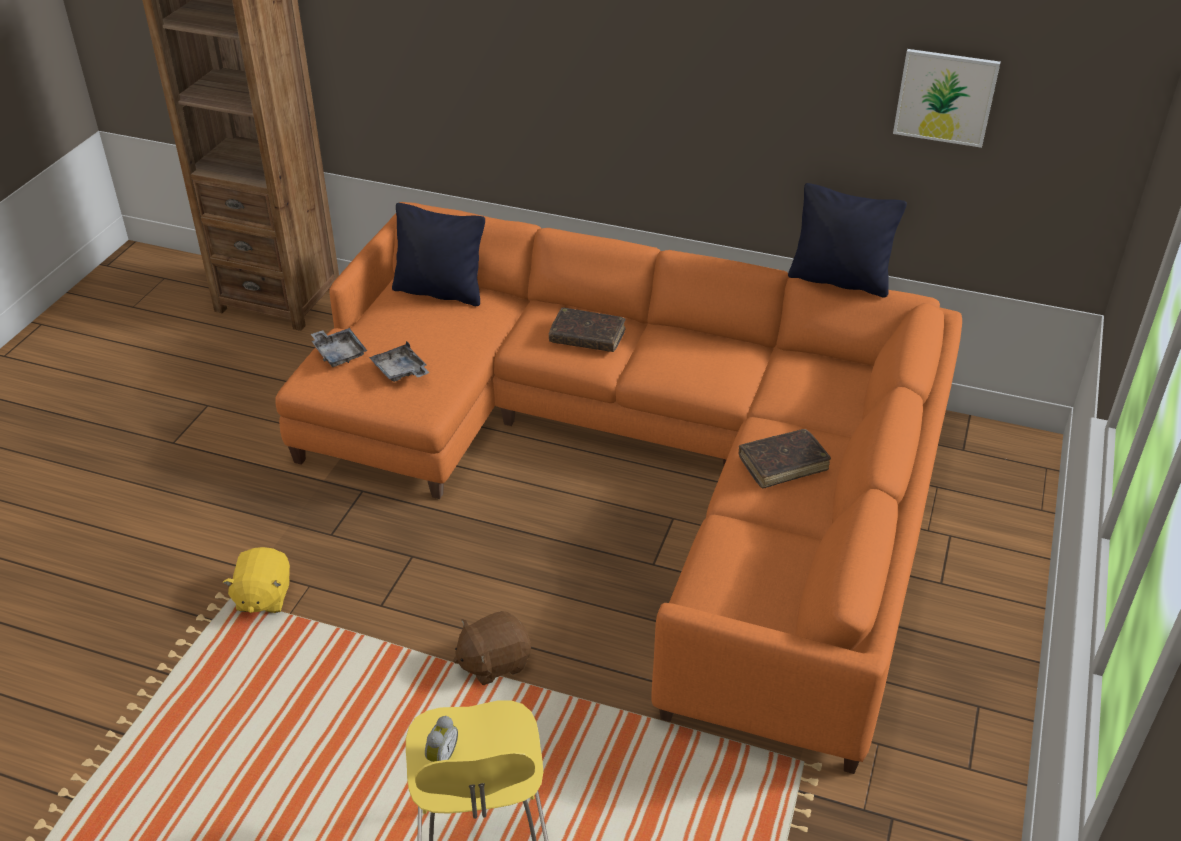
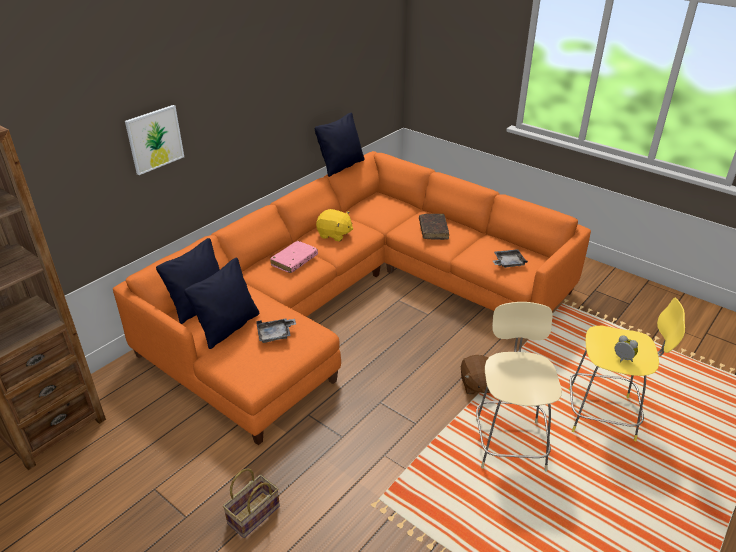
camera: 70 degrees left, 5 degrees down
yellow plush toy [223,547,290,613] -> yellow plush toy moved to [316,209,353,242]
grey tray [311,328,367,367] -> grey tray moved to [492,249,528,268]
brown book [549,307,626,352] -> pink book [270,241,318,273]
picture [893,49,1000,148] -> picture moved to [125,105,184,175]
none -> black pillow [184,258,259,349]
none -> basket [223,468,280,538]
none -> beige stool [476,302,562,471]

